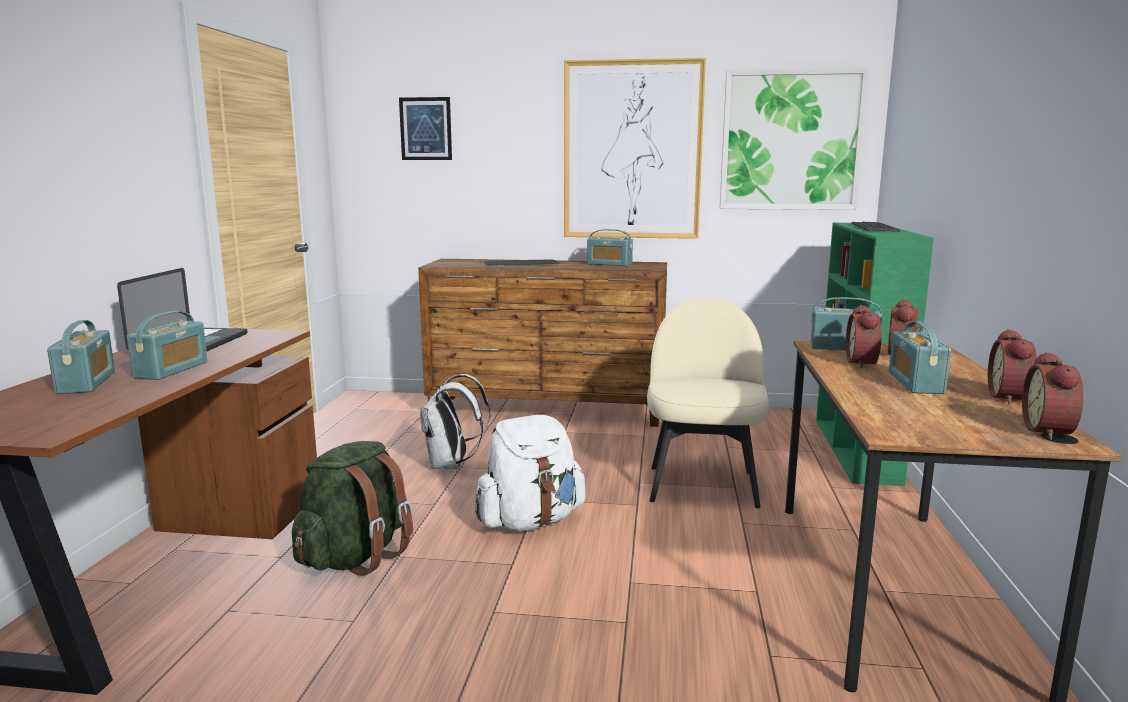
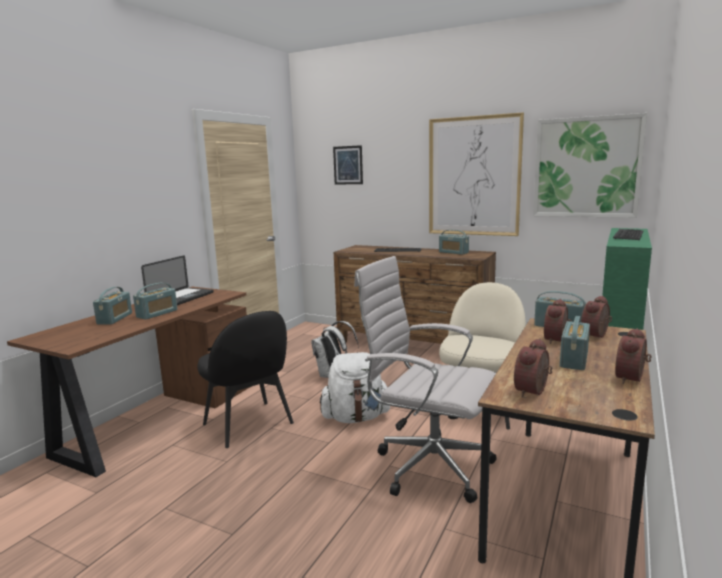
camera: 20 degrees right, 0 degrees up
green backpack [292,441,413,576] -> black chair [197,311,294,448]
alarm clock [1022,352,1084,440] -> alarm clock moved to [514,338,552,397]
none -> white office chair [354,256,497,503]

